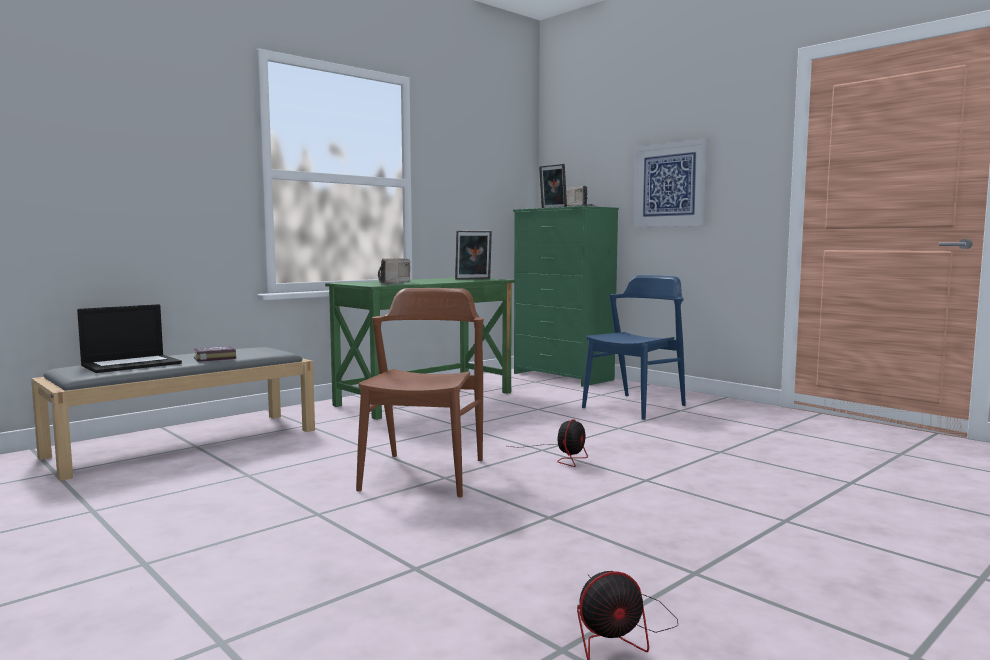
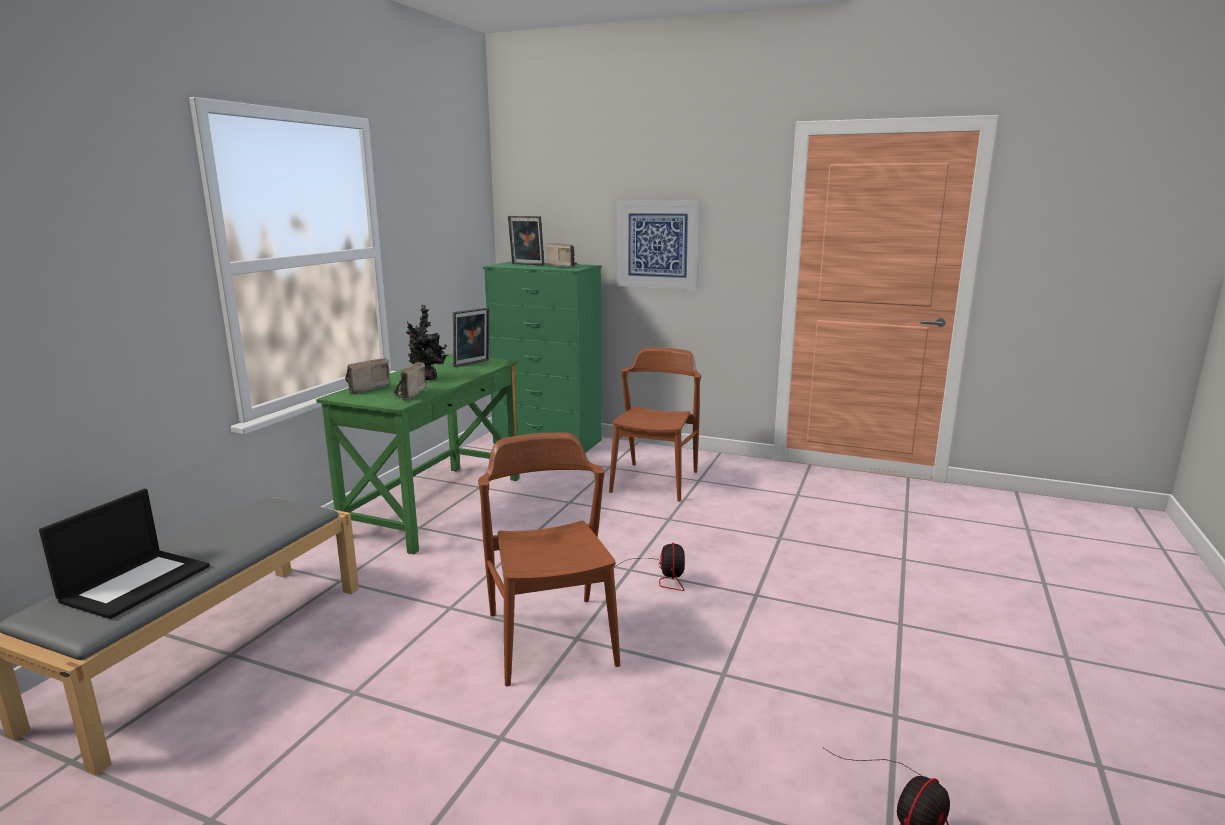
camera: 25 degrees left, 10 degrees up
book [194,346,236,362] -> none
blue chair [582,275,686,420] -> brown chair [609,347,701,502]
none -> radio [345,358,391,394]
none -> potted plant [406,305,448,380]

